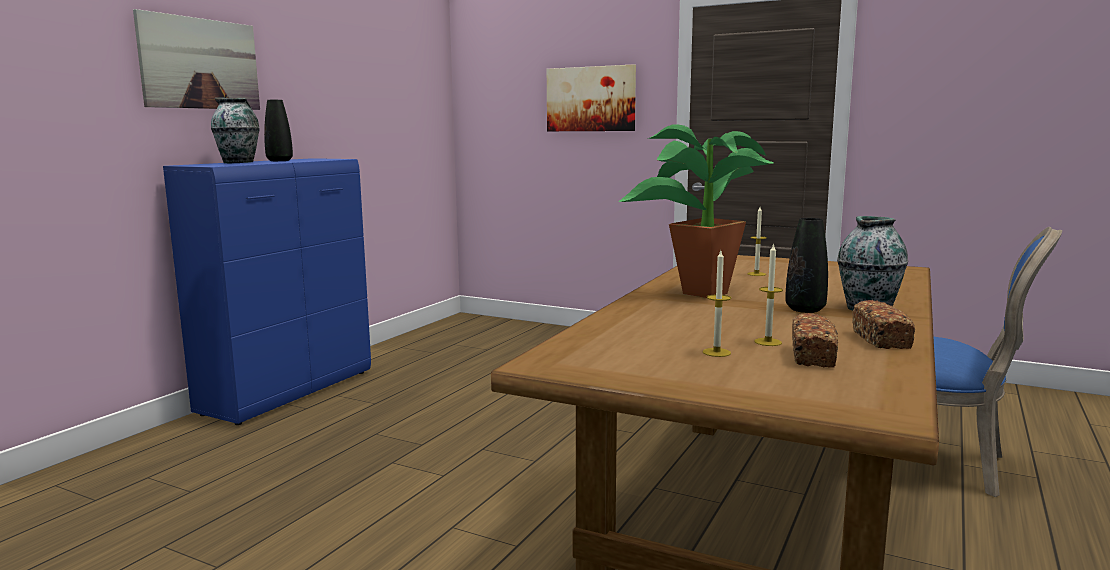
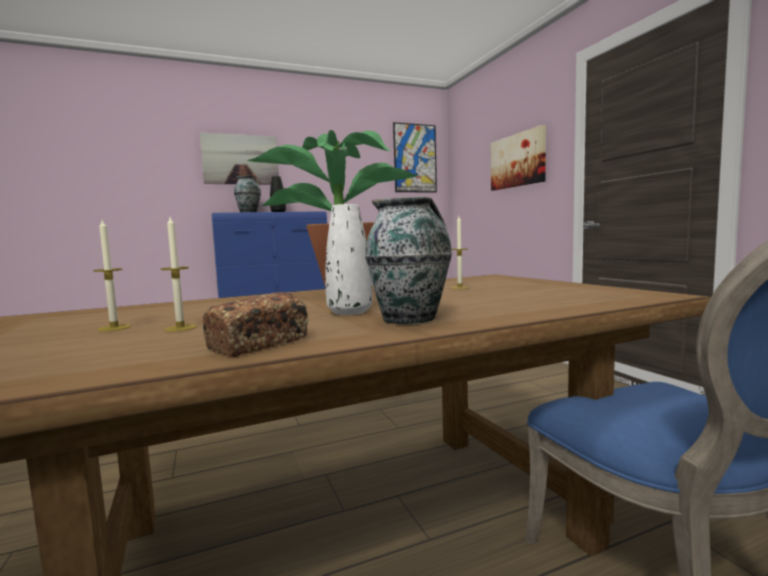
camera: 40 degrees right, 5 degrees down
black vase [785,218,828,313] -> white vase [325,204,372,315]
bread [792,313,838,368] -> none
none -> picture [393,122,437,192]

